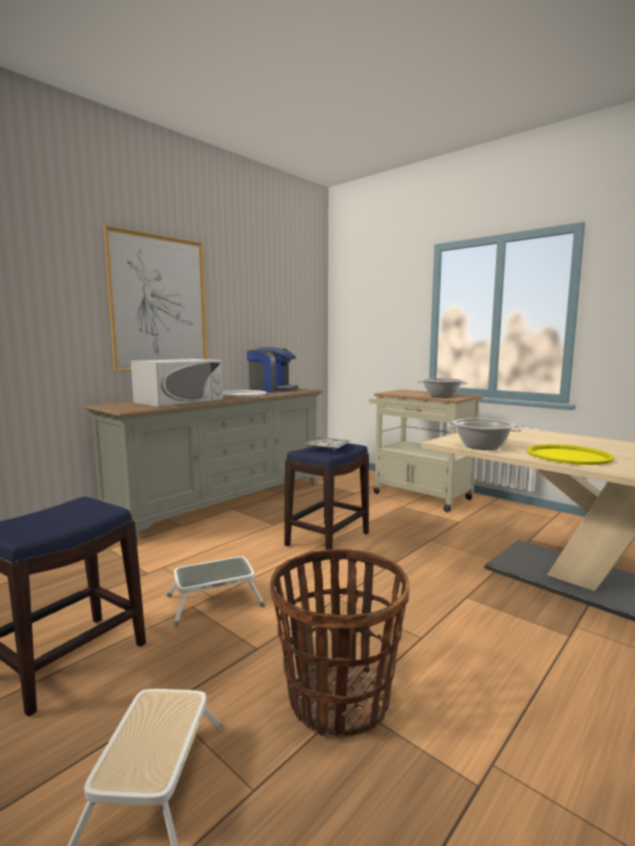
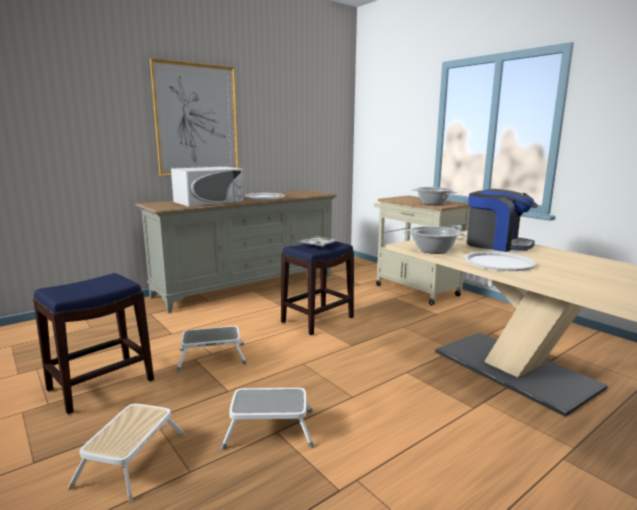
camera: 10 degrees right, 5 degrees up
coffee machine [247,347,298,393] -> coffee machine moved to [467,189,538,252]
basket [270,549,409,738] -> grey step ladder [220,388,314,450]
yellow tray [527,444,615,465] -> white tray [465,251,536,271]

